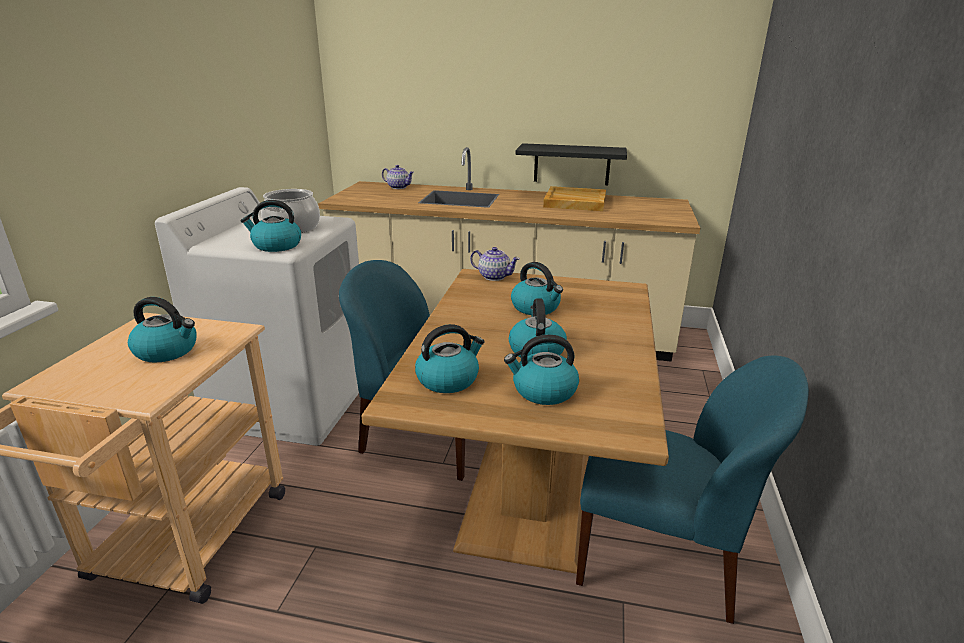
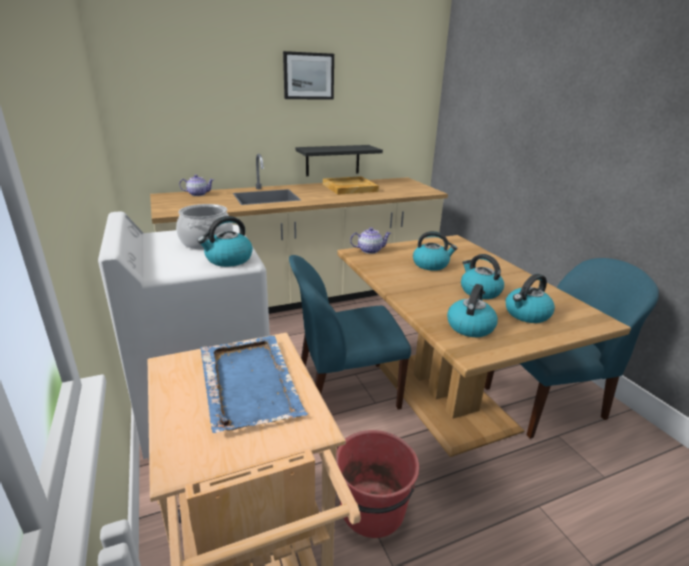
camera: 35 degrees left, 0 degrees up
kettle [128,297,197,363] -> blue tray [200,335,308,433]
none -> picture [283,51,334,100]
none -> red bucket [336,430,419,538]

